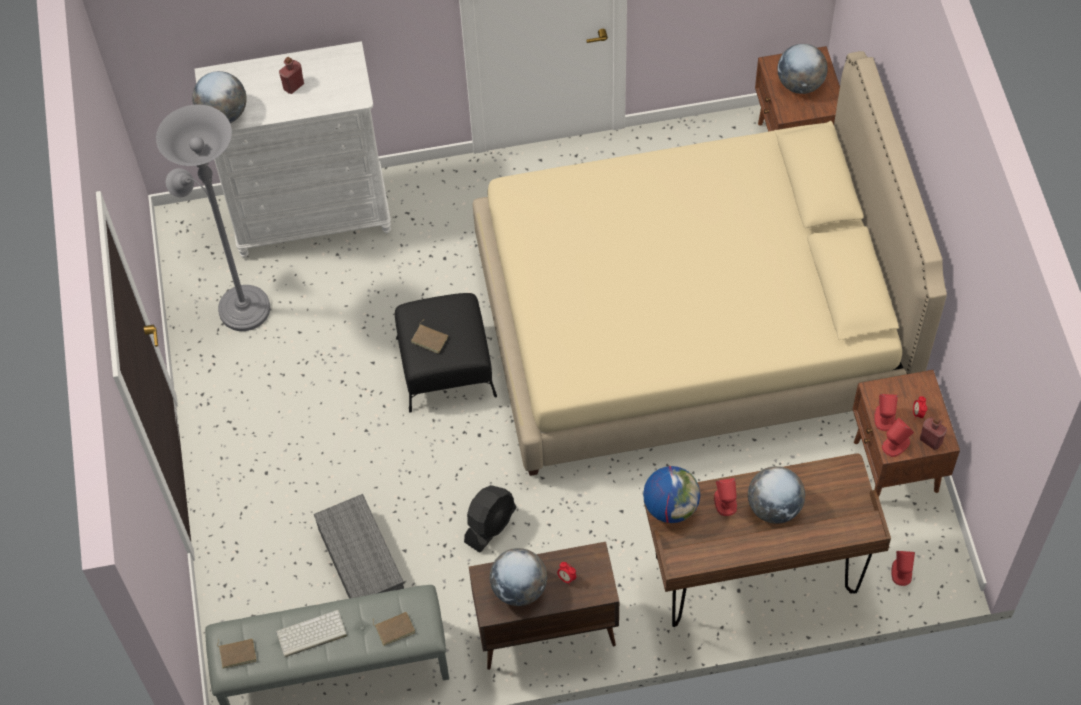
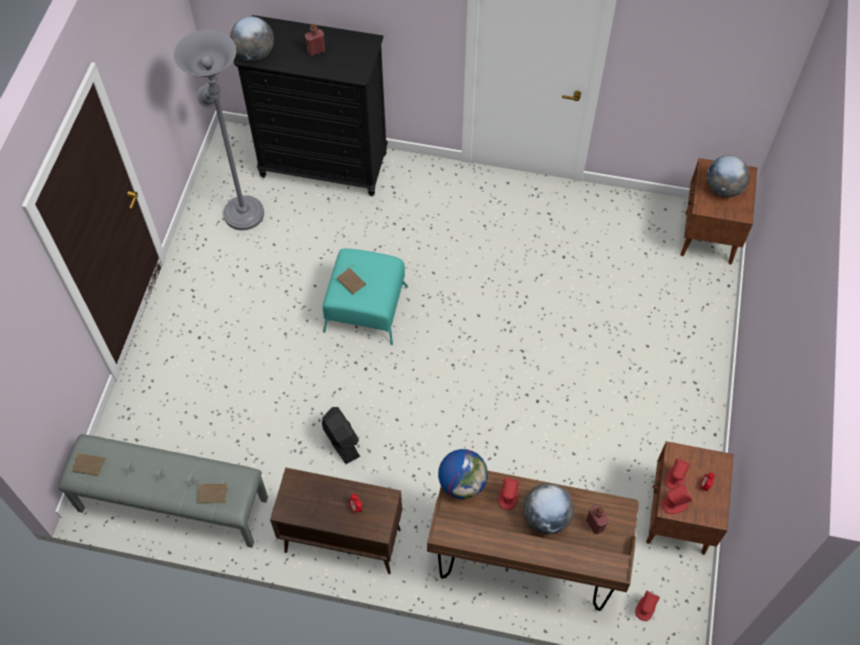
camera: 20 degrees right, 0 degrees up
white dresser [195,41,391,258] -> black dresser [234,15,388,196]
keyboard [276,610,347,657] -> none
grey storage box [314,494,404,599] -> none
black ottoman [395,293,497,413] -> turquoise ottoman [323,248,408,345]
black fan [464,485,517,553] -> black fan turned 90 degrees counterclockwise [322,407,360,464]
beige bed [472,51,947,476] -> none
globe [490,548,547,606] -> none
red bottle [920,417,947,450] -> red bottle moved to [586,505,609,534]

